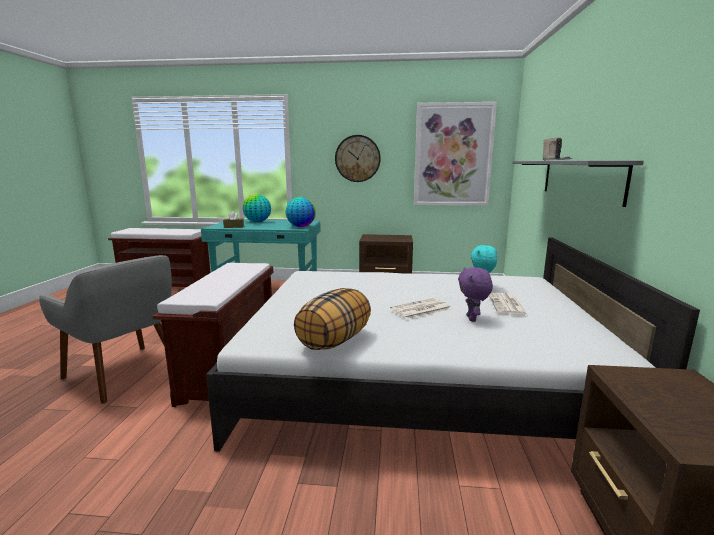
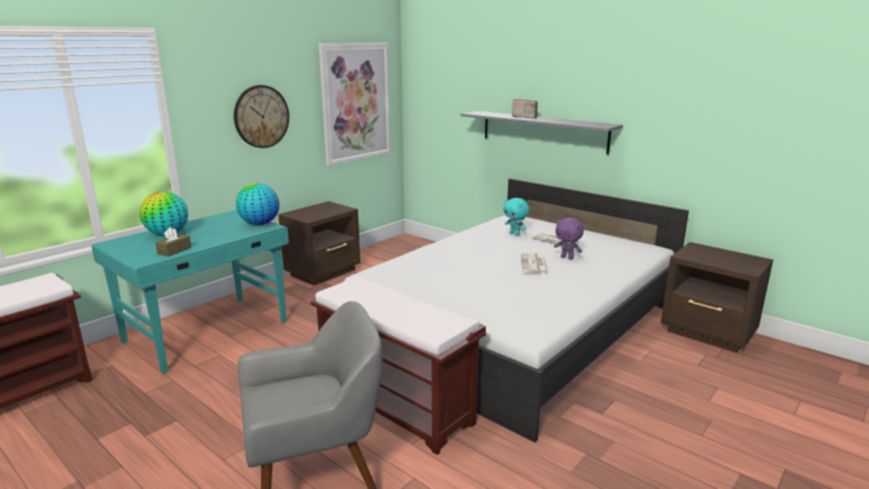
camera: 55 degrees left, 5 degrees up
pillow [294,288,371,350] -> none

